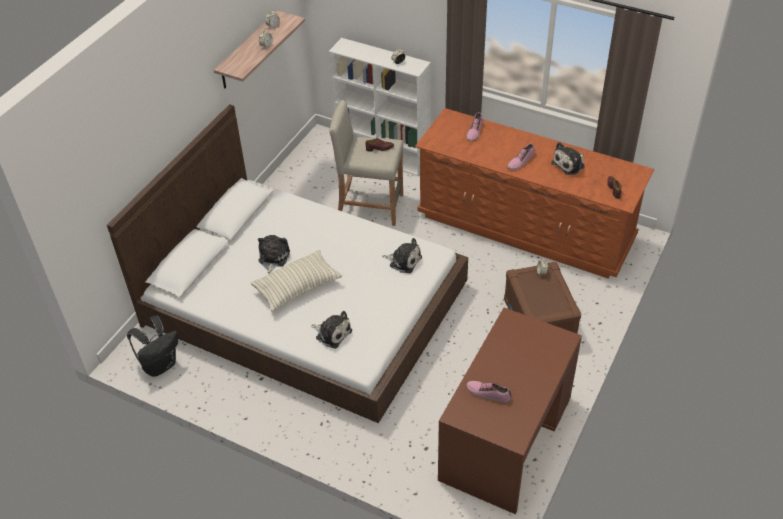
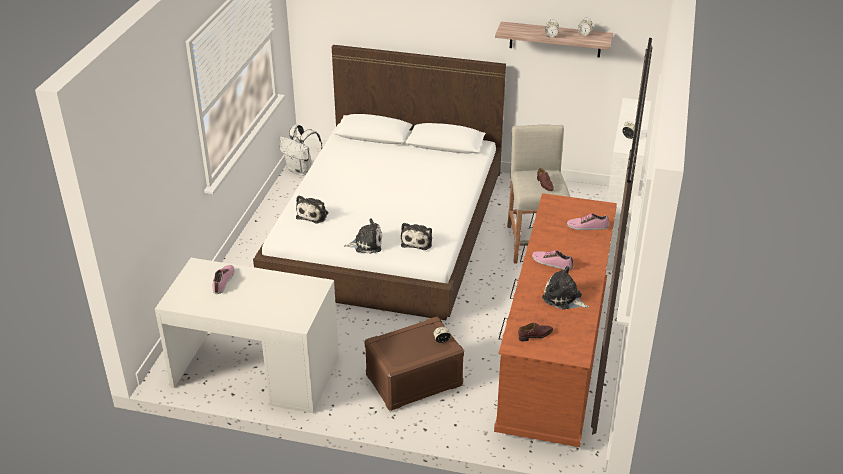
camera: 75 degrees right, 10 degrees down
black backpack [127,316,178,377] -> white backpack [280,125,322,176]
pillow [250,250,342,312] -> none
plush toy [258,235,290,274] -> plush toy moved to [344,218,382,254]
brown desk [438,308,582,514] -> white desk [155,258,339,413]

